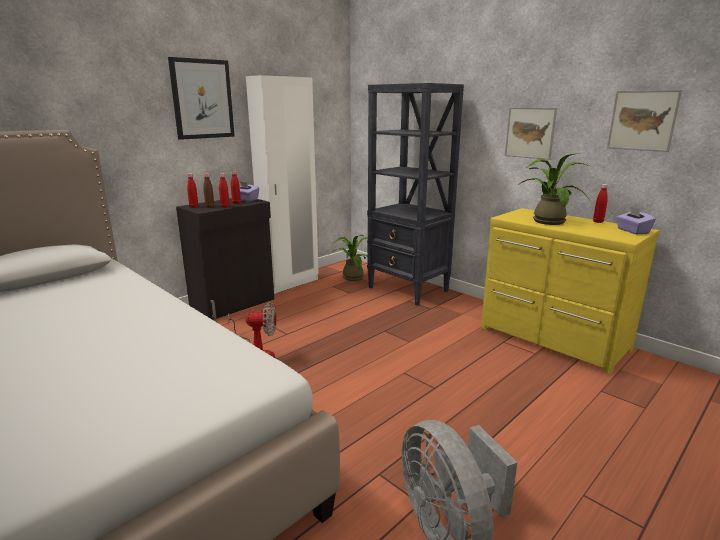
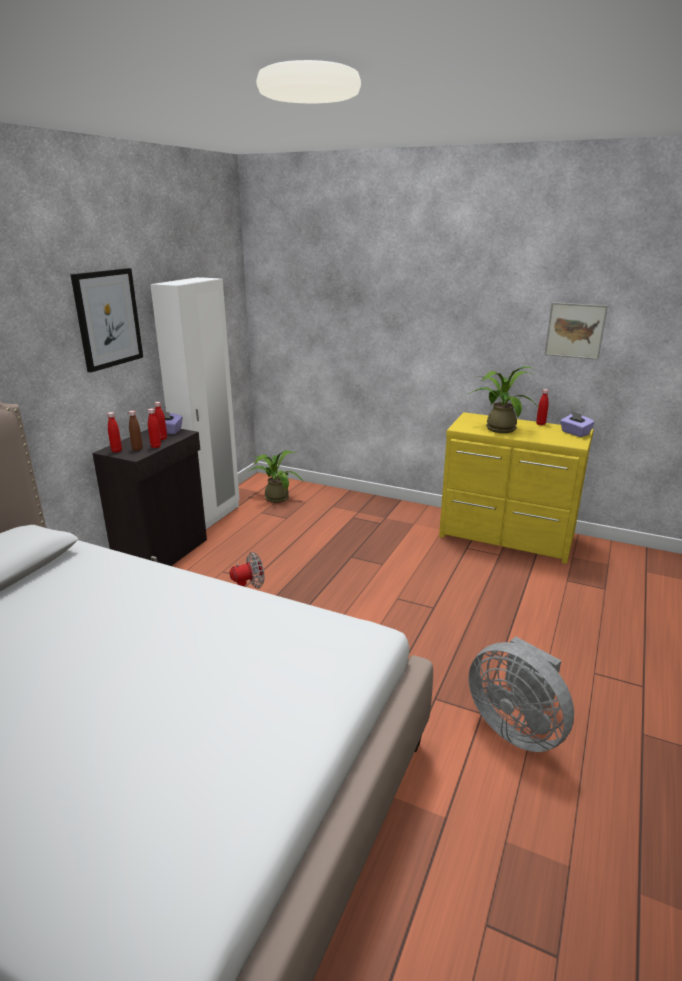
camera: 20 degrees left, 5 degrees up
black bookcase [367,83,464,306] -> none
picture [505,107,557,160] -> none

